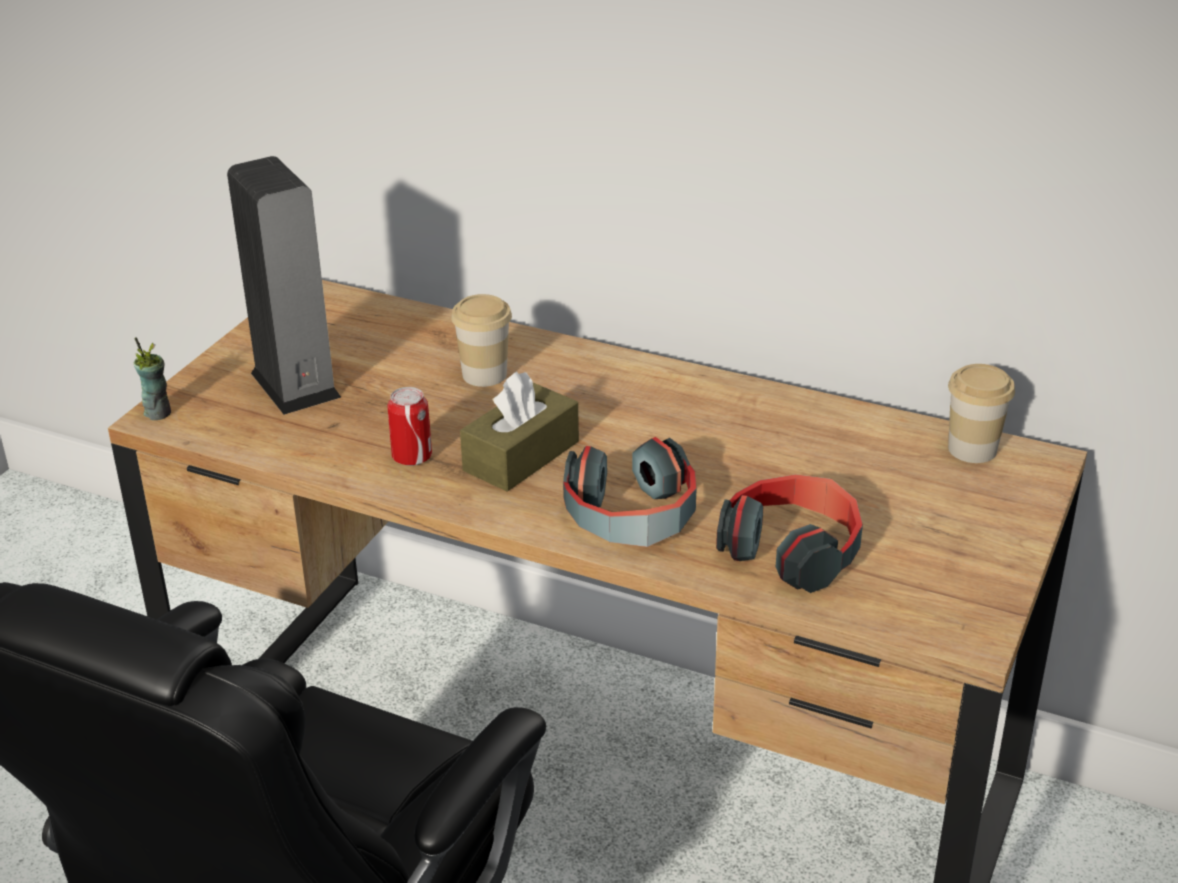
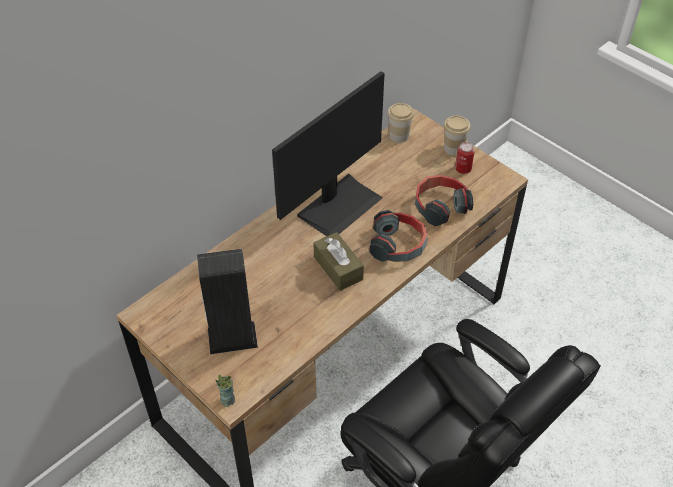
camera: 70 degrees left, 15 degrees up
can [387,387,432,466] -> can moved to [455,142,474,174]
cup [451,294,512,387] -> cup moved to [444,115,470,155]
none -> monitor [272,71,385,236]

